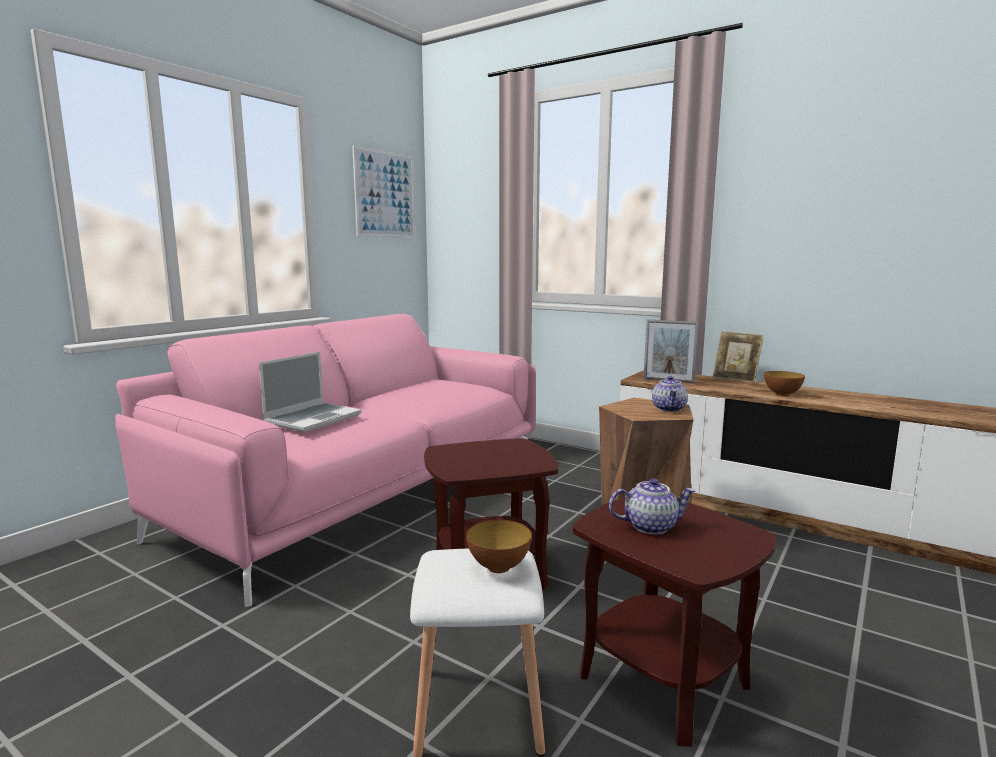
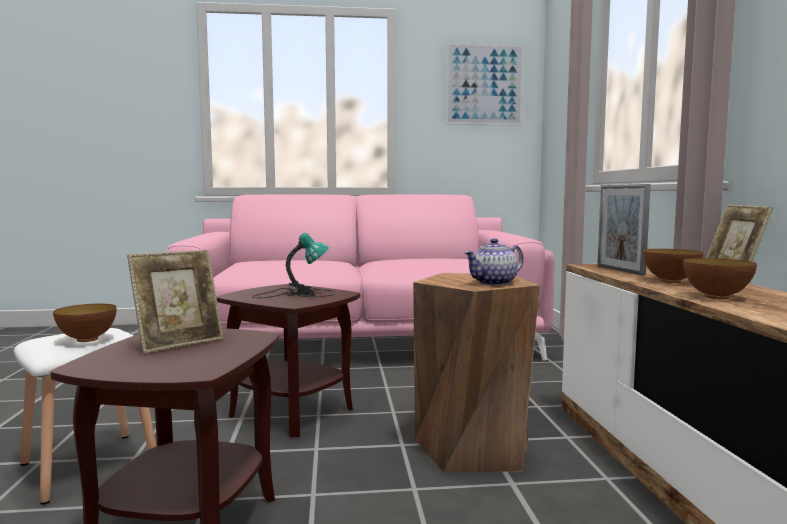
camera: 50 degrees right, 5 degrees down
laptop [259,352,361,432] -> none
teapot [609,478,695,535] -> picture frame [127,250,224,354]
none -> table lamp [252,233,335,298]
none -> bowl [643,249,704,283]

